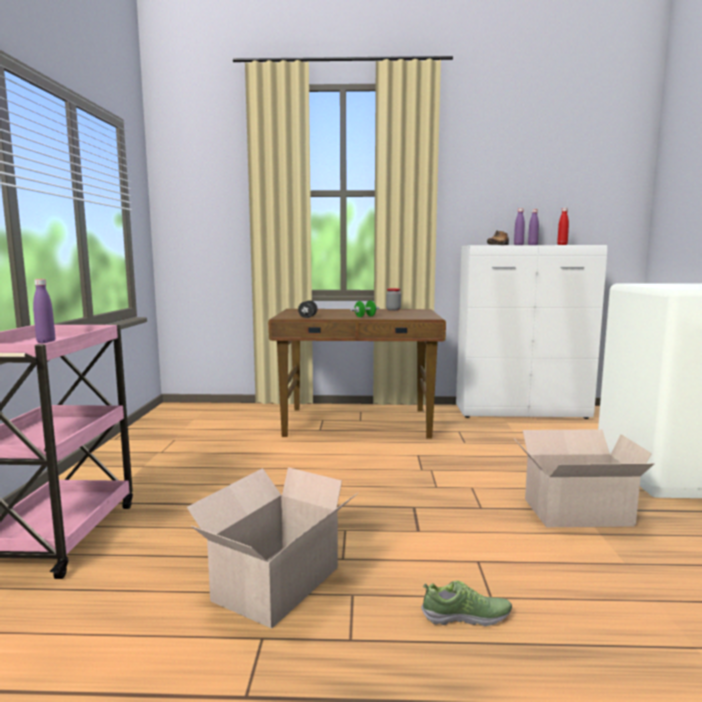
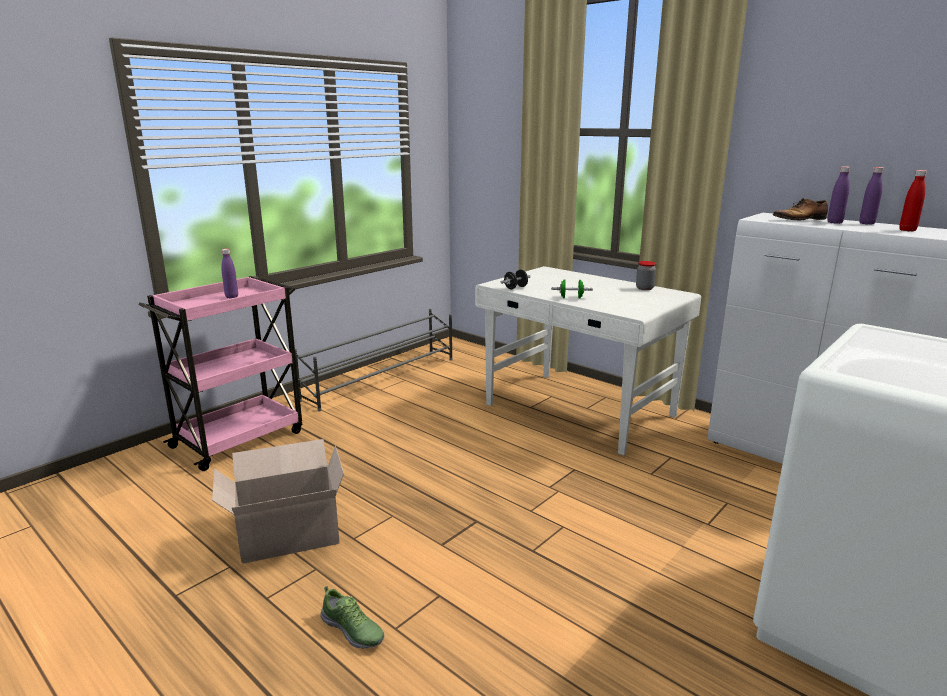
camera: 40 degrees right, 10 degrees up
brown desk [268,309,446,439] -> white desk [475,266,701,455]
cardboard box [515,429,655,527] -> none
none -> grey shoe rack [295,309,453,412]

